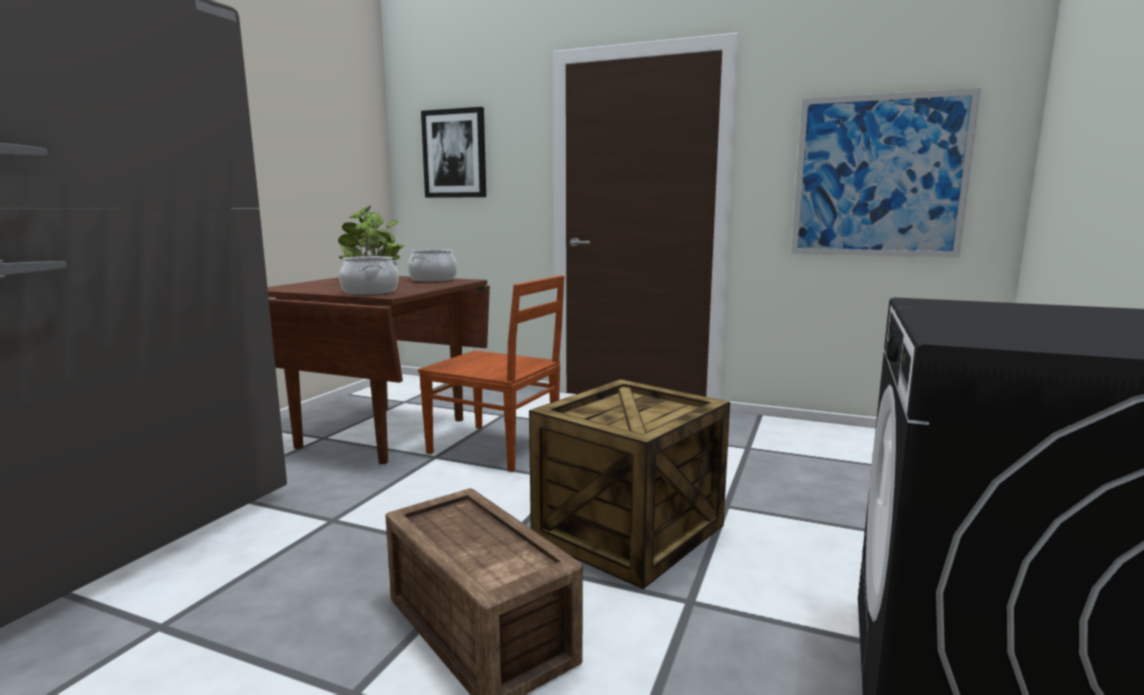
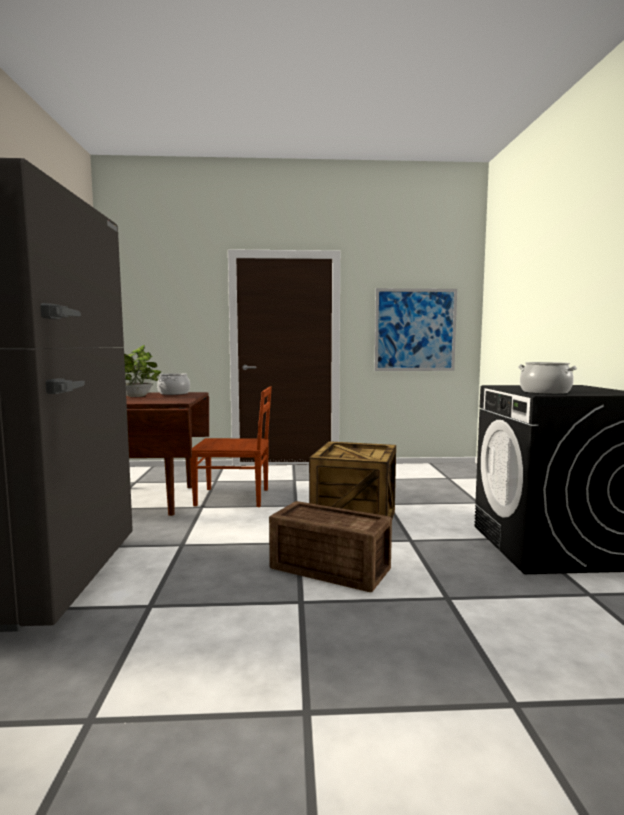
camera: 25 degrees left, 5 degrees down
cooking pot [339,256,399,295] -> cooking pot moved to [518,362,577,394]
picture [421,107,486,198] -> none

